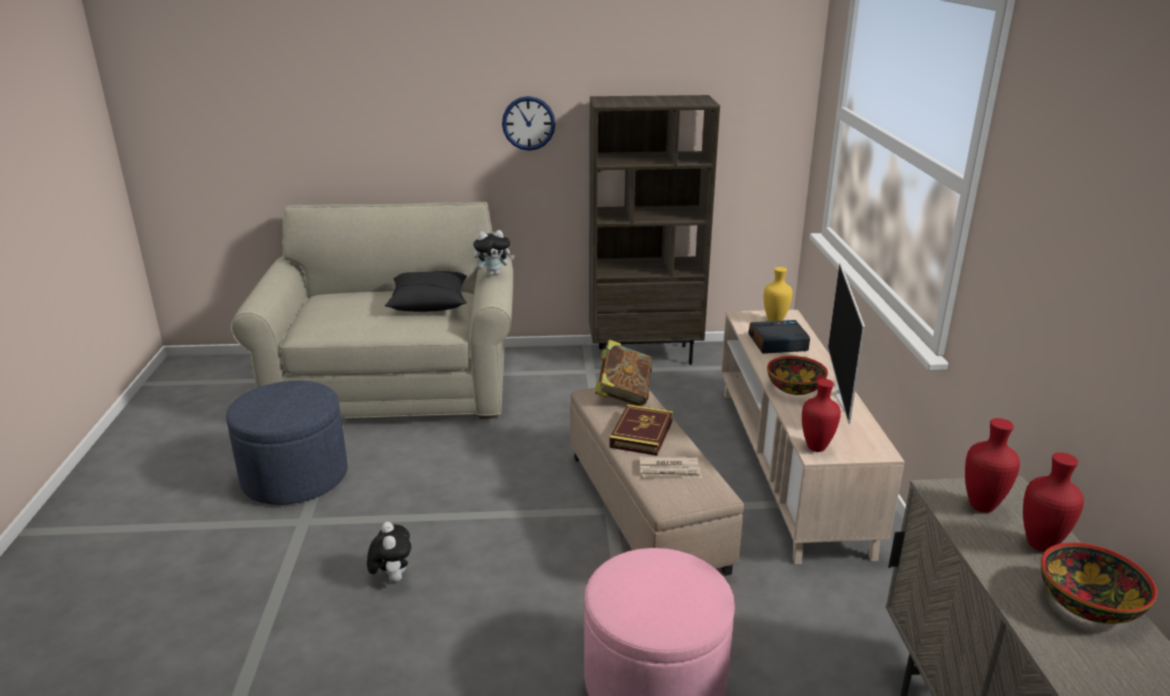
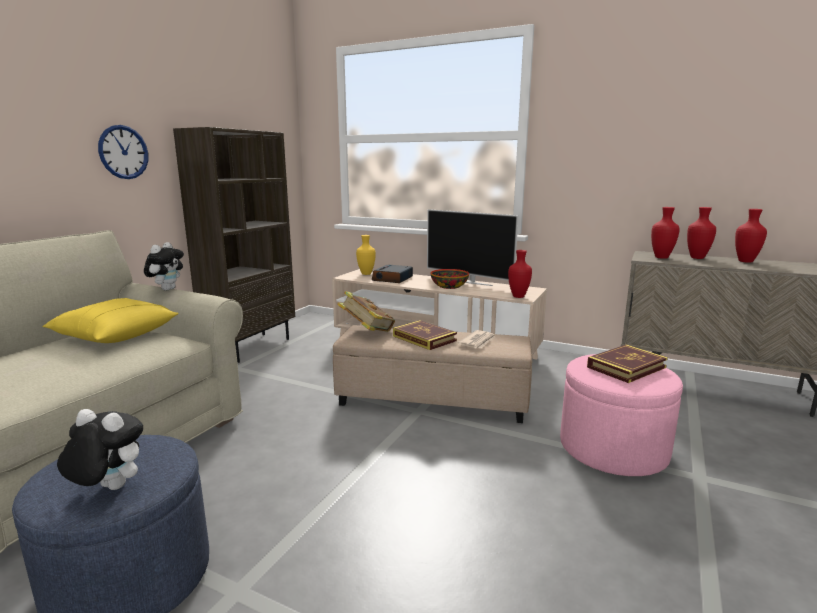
camera: 60 degrees left, 10 degrees down
plush toy [367,522,411,582] -> plush toy moved to [57,409,143,490]
black pillow [385,271,467,312] -> yellow pillow [42,298,179,343]
bowl [1041,542,1157,624] -> red vase [735,209,767,263]
none -> book [587,344,668,383]

